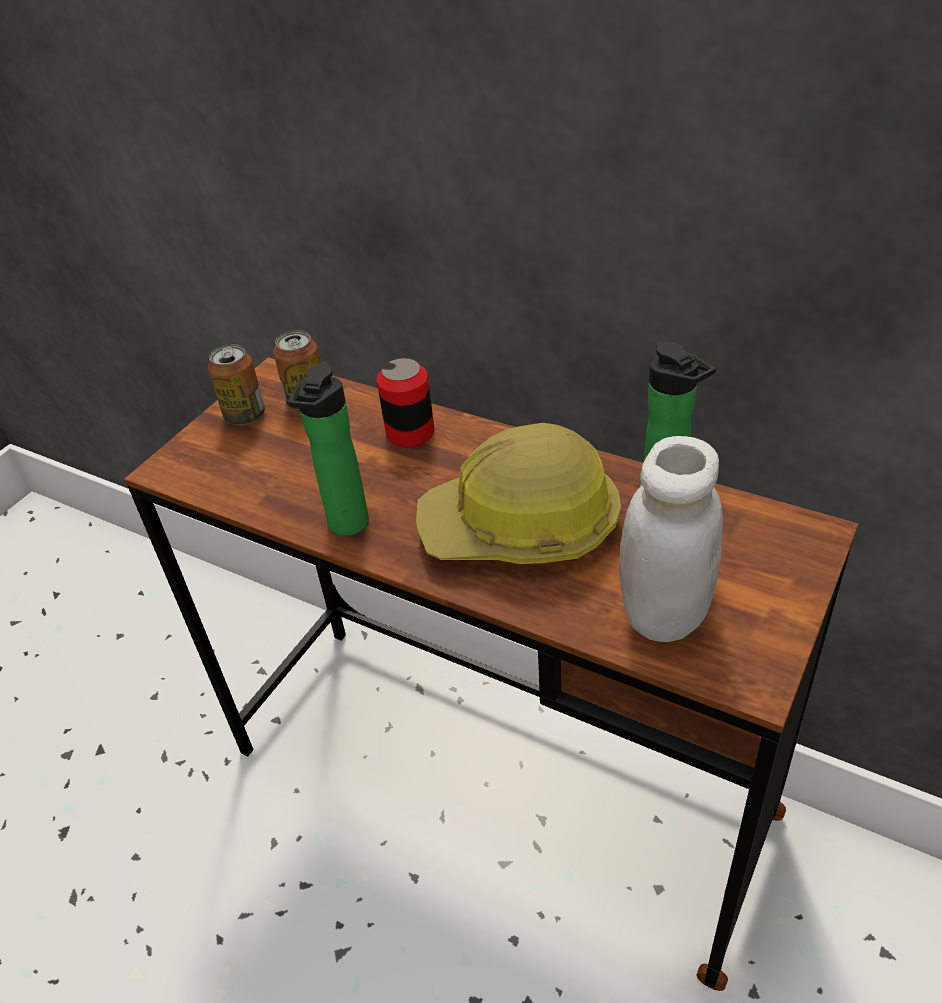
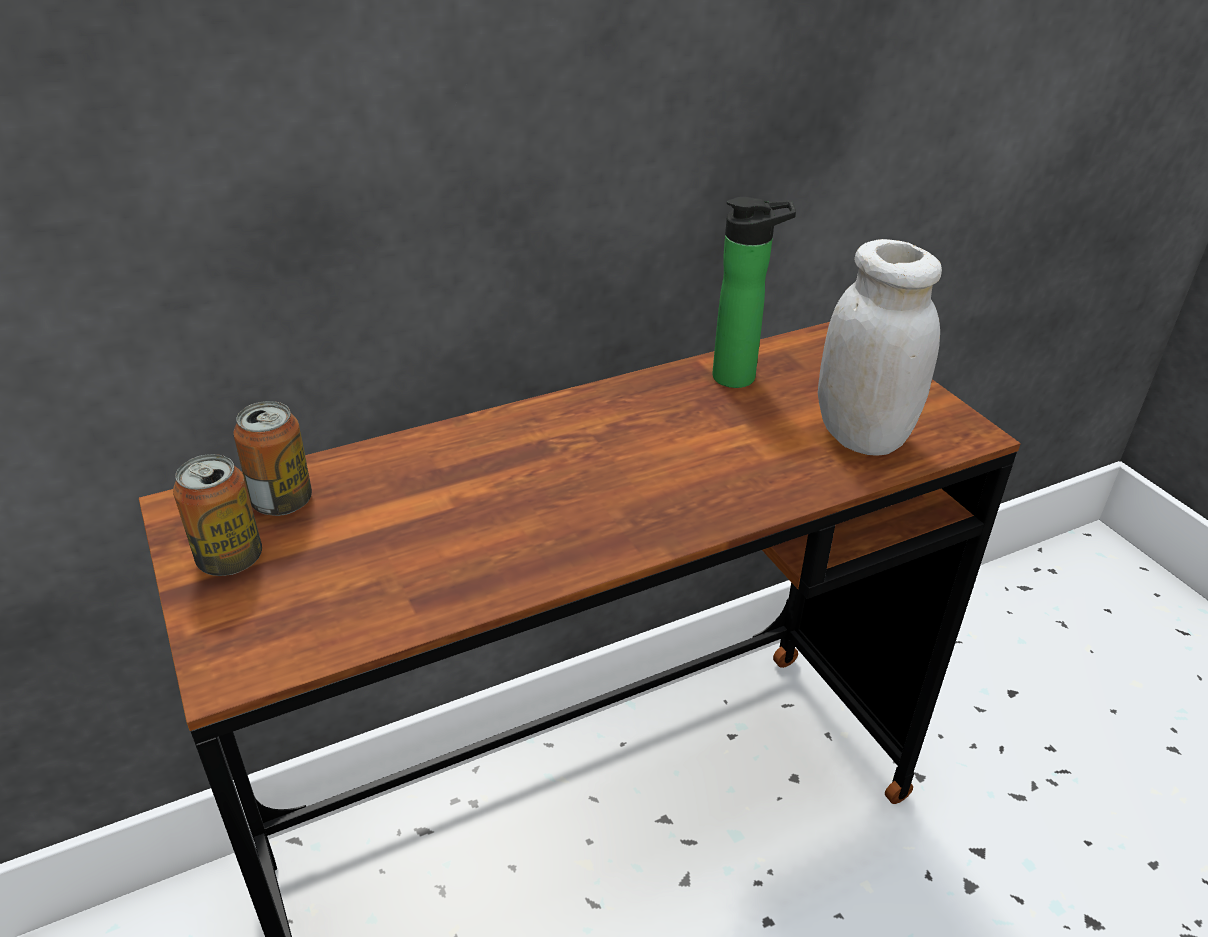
camera: 60 degrees left, 5 degrees down
bottle [288,362,369,536] -> none
can [377,358,434,448] -> none
hard hat [416,423,621,564] -> none

